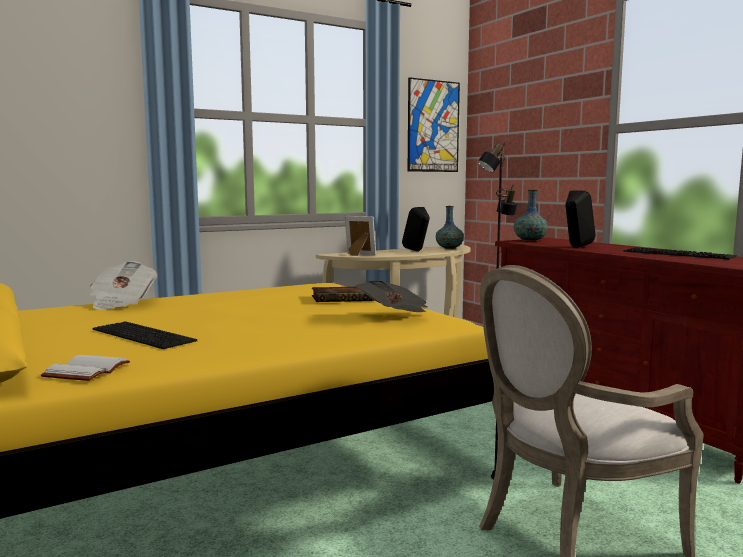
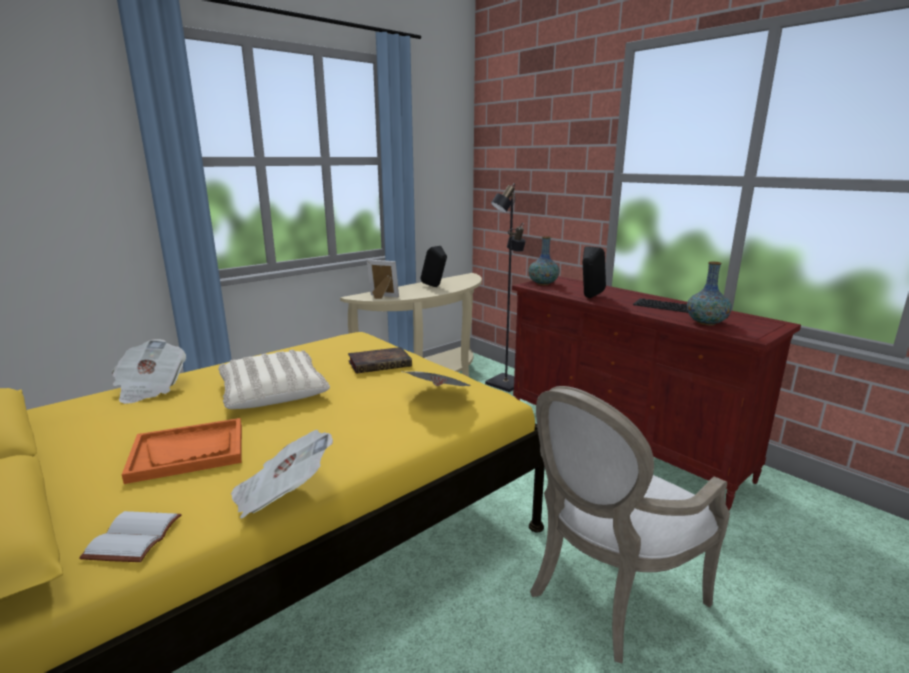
camera: 10 degrees left, 10 degrees up
keyboard [92,321,197,349] -> orange tray [122,418,242,484]
picture [408,77,460,172] -> none
vase [436,206,464,249] -> vase moved to [687,262,732,326]
none -> beige pillow [218,350,330,409]
none -> newspaper [231,430,333,519]

